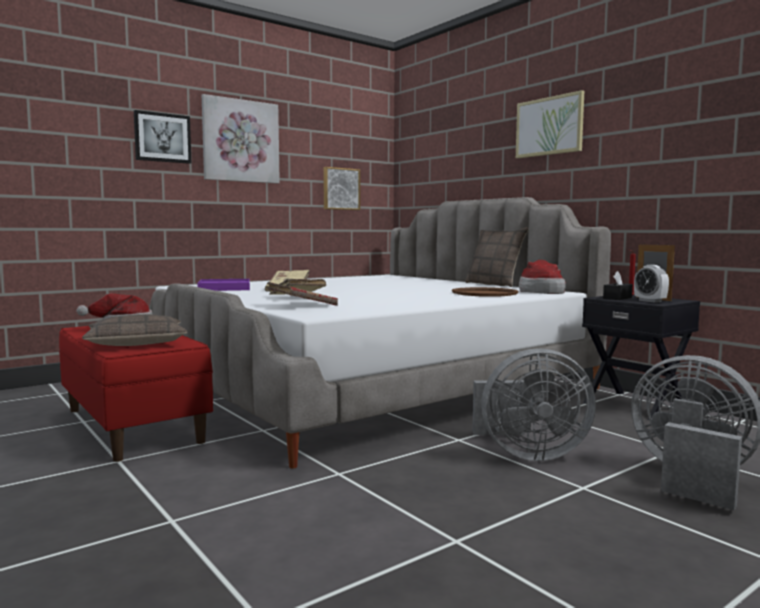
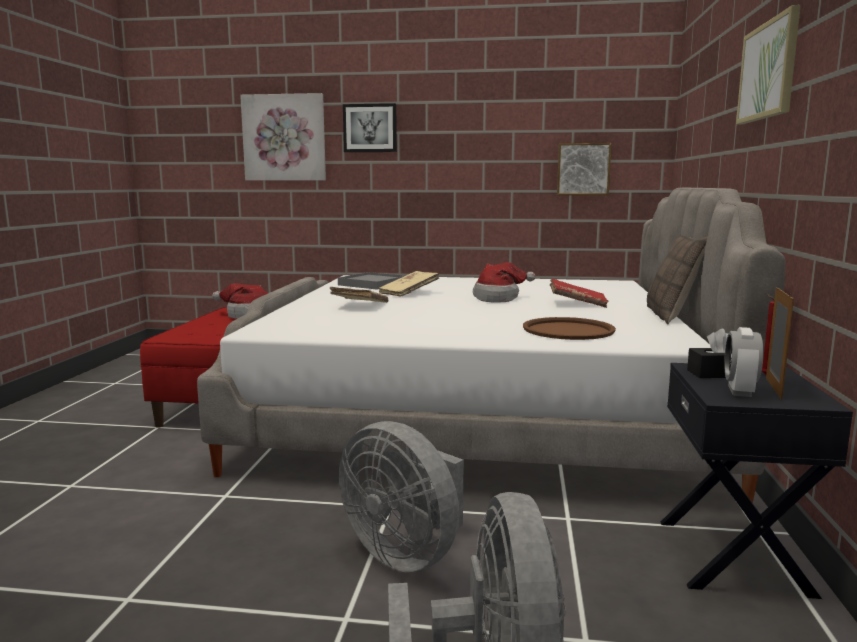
camera: 45 degrees right, 5 degrees up
pillow [82,314,187,346] -> none
purple tray [197,279,250,291] -> grey tray [338,272,405,290]
picture [202,94,280,184] -> picture moved to [240,93,326,181]
red book [267,282,338,306] -> red book moved to [550,279,609,308]
hat [519,260,566,294] -> hat moved to [473,262,535,303]

